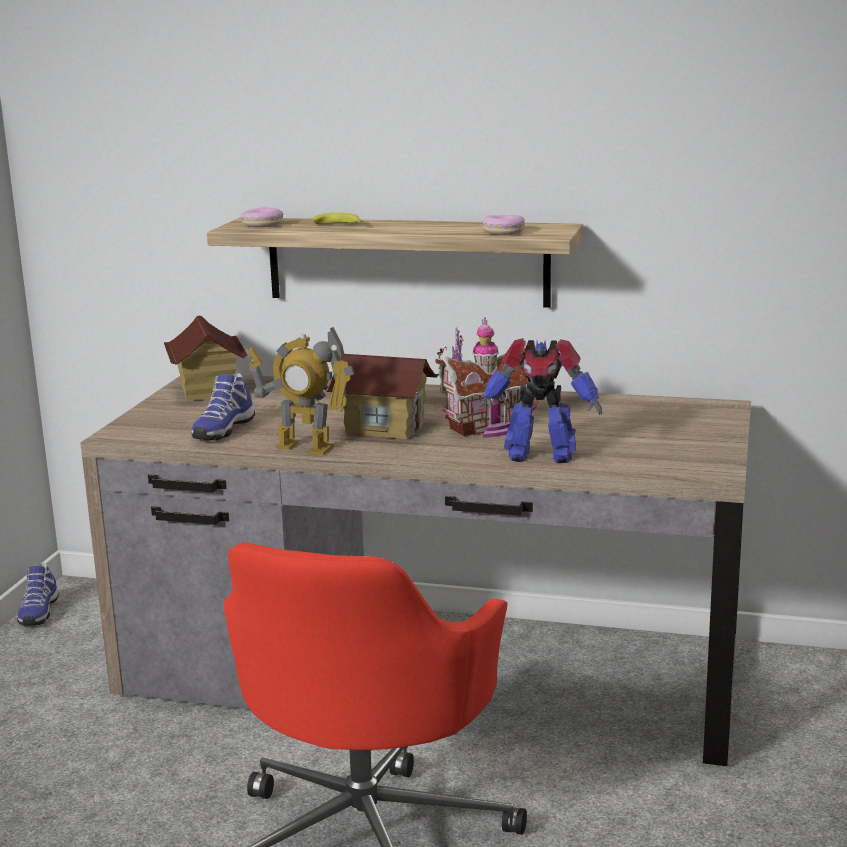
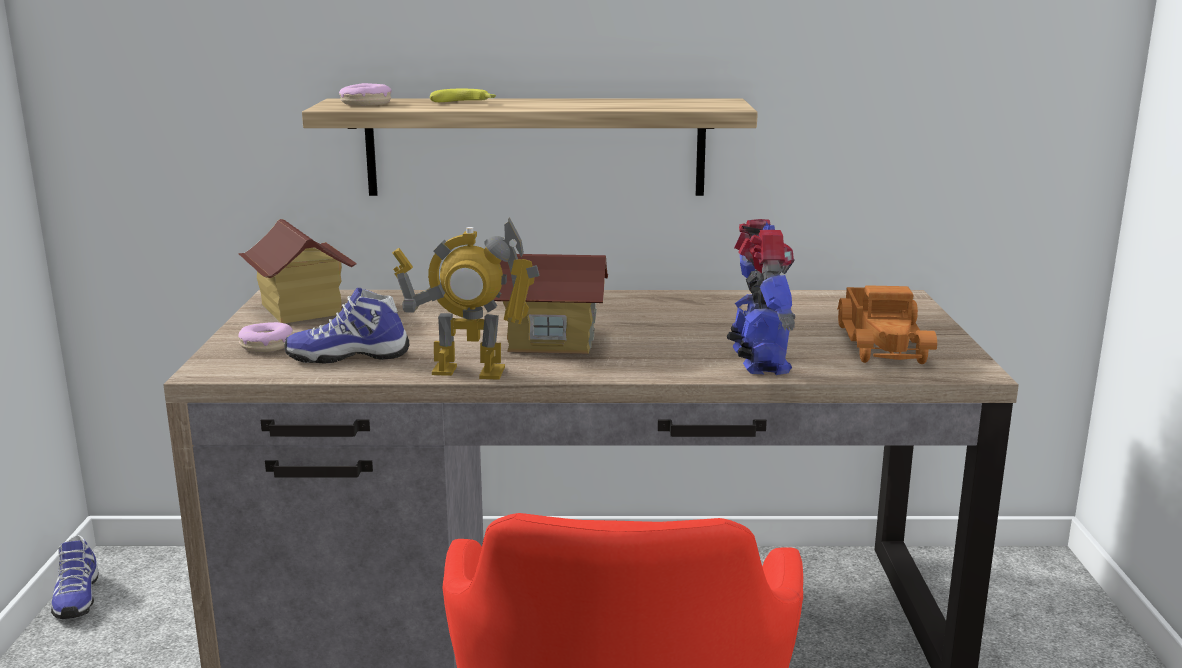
camera: 15 degrees left, 0 degrees up
shoe [192,374,255,441] -> shoe turned 75 degrees clockwise [284,288,409,364]
toy house [435,317,538,438] -> none
toy robot [479,338,602,463] -> toy robot turned 90 degrees counterclockwise [727,219,795,375]
donut [483,215,525,235] -> donut moved to [238,322,293,352]
none -> toy truck [837,285,937,364]

